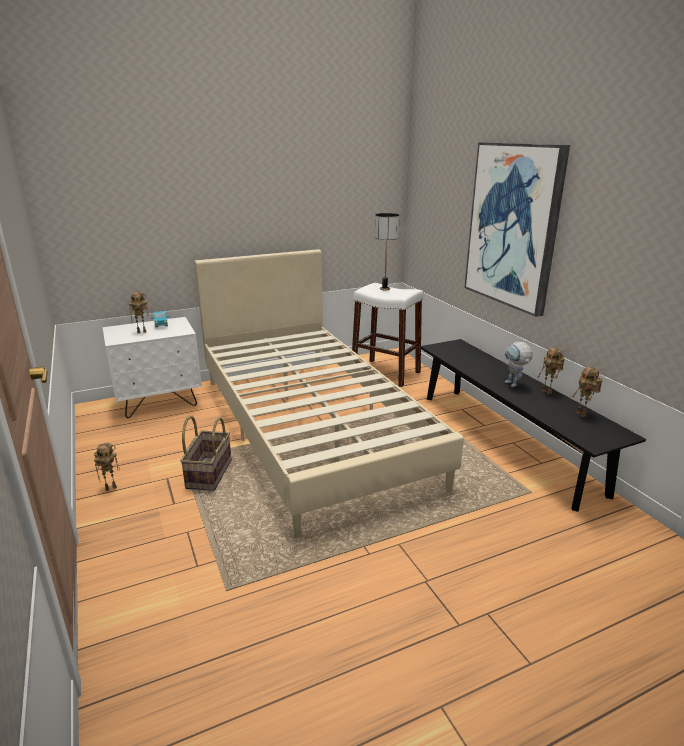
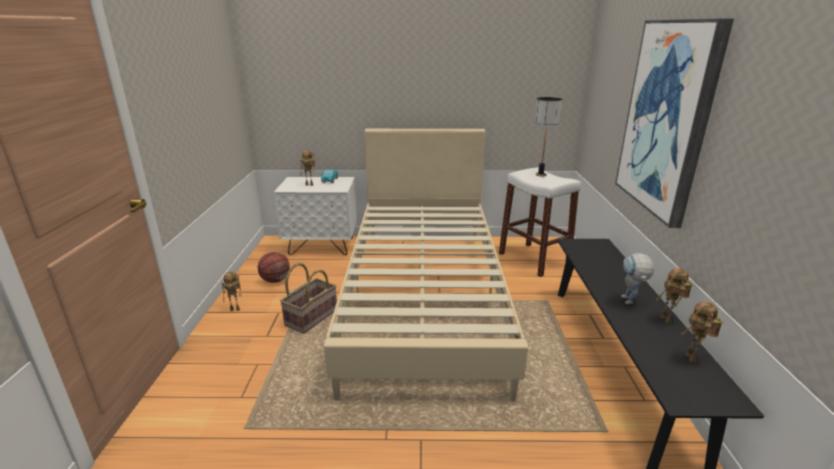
camera: 25 degrees right, 0 degrees up
none -> basketball [258,252,290,283]

